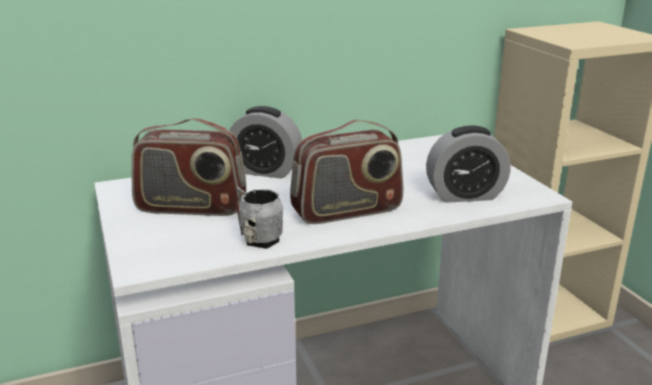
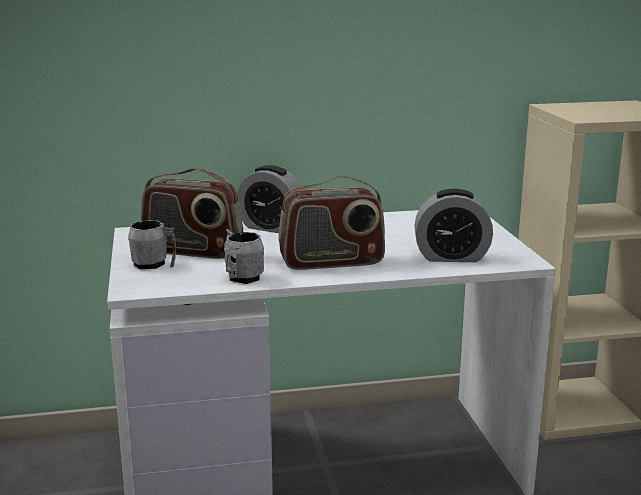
camera: 10 degrees right, 5 degrees down
none -> grey mug [128,220,176,269]

